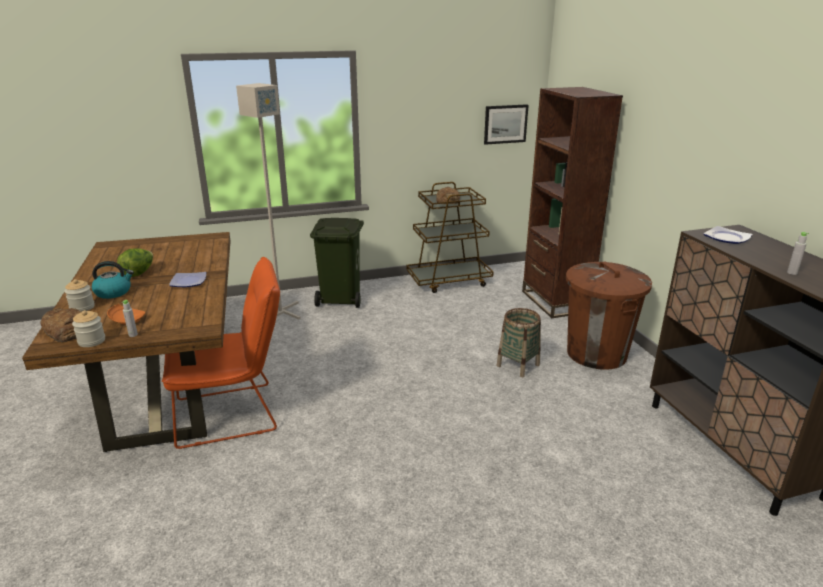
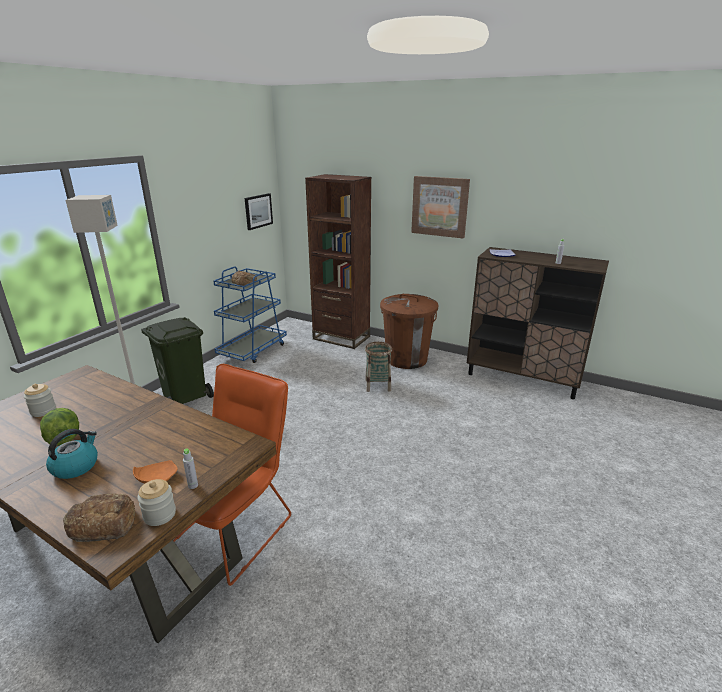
camera: 45 degrees left, 0 degrees up
jar [64,279,95,311] -> jar moved to [24,384,56,417]
plate [169,272,206,287] -> none
brown cart [407,182,494,293] -> blue cart [213,266,287,363]
none -> picture [411,176,470,238]

